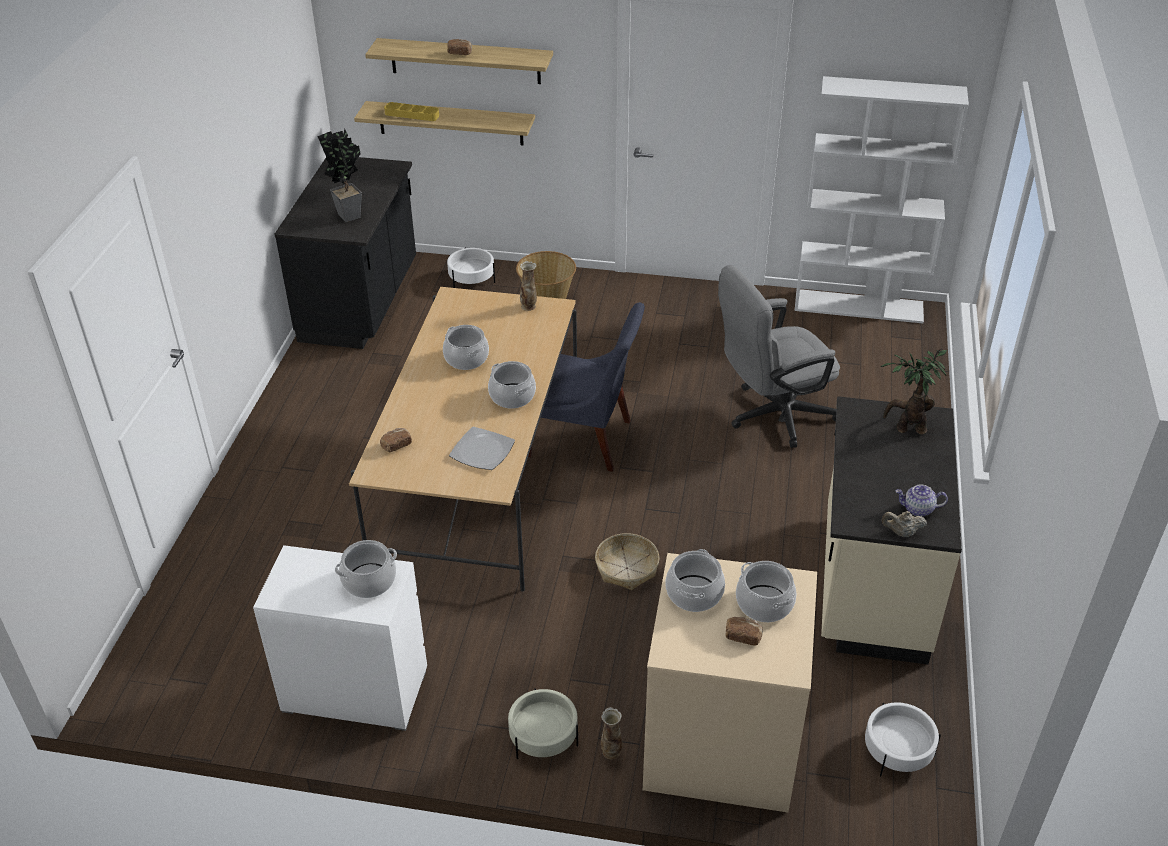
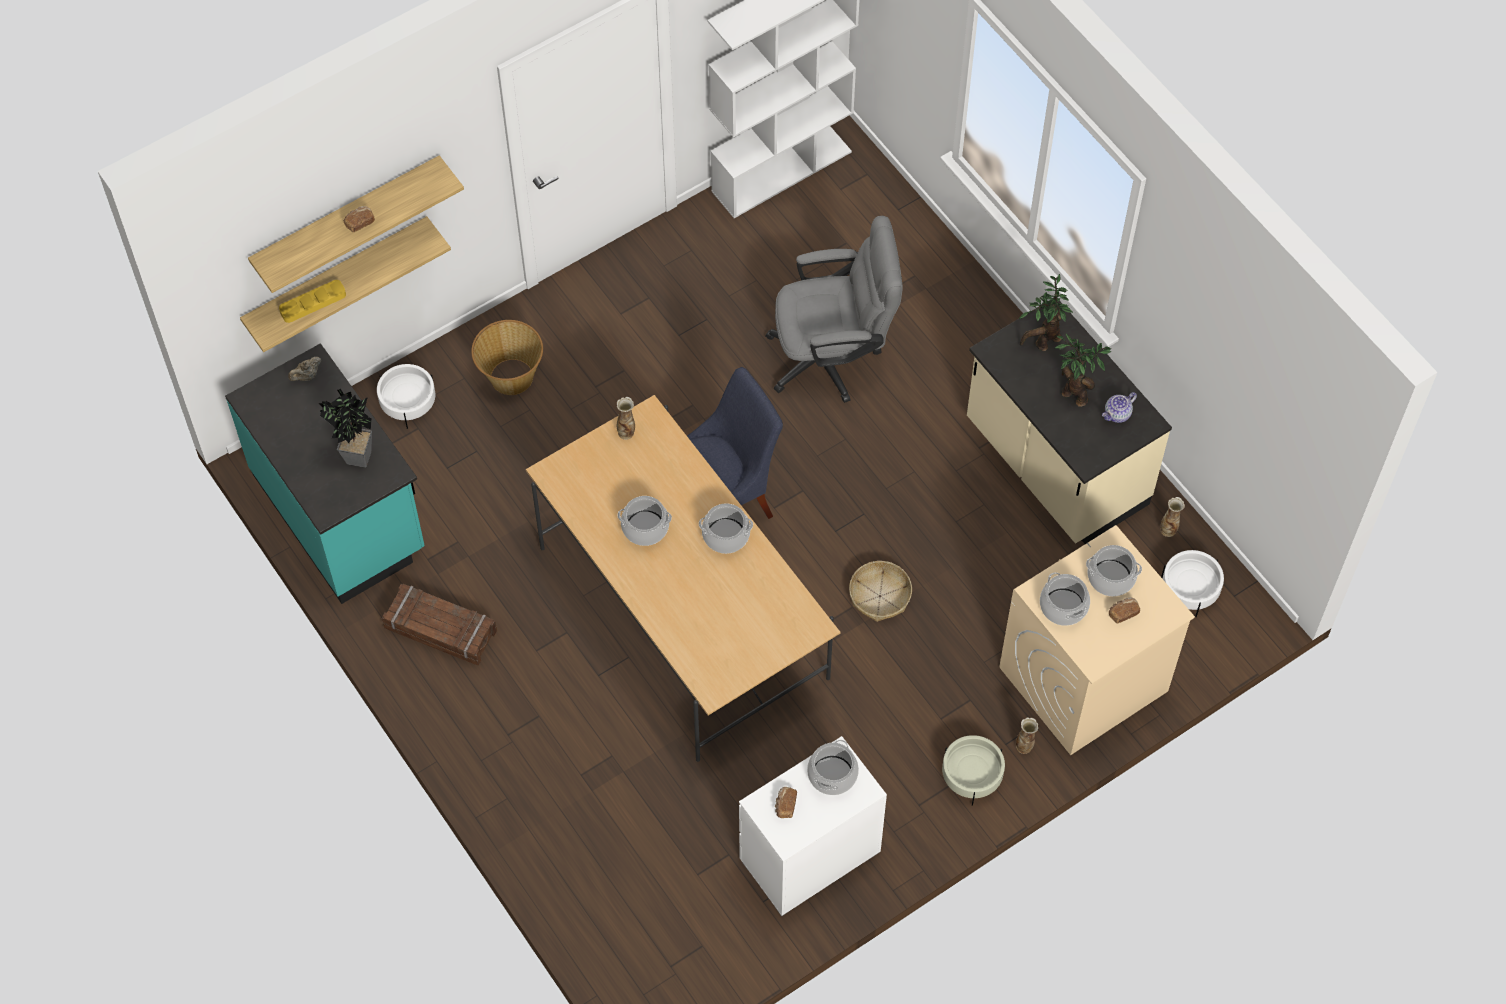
camera: 45 degrees left, 20 degrees up
black counter [274,157,416,349] -> turquoise counter [225,343,425,604]
bread [380,428,412,452] -> bread moved to [775,787,797,818]
plate [449,427,515,470] -> none
grey office chair [718,265,840,448] -> grey office chair turned 120 degrees counterclockwise [765,216,903,403]
beige teapot [882,511,927,537] -> beige teapot moved to [288,356,321,381]
none -> crate [382,584,497,666]
none -> potted plant [1055,334,1112,407]
none -> vase [1161,497,1185,537]

